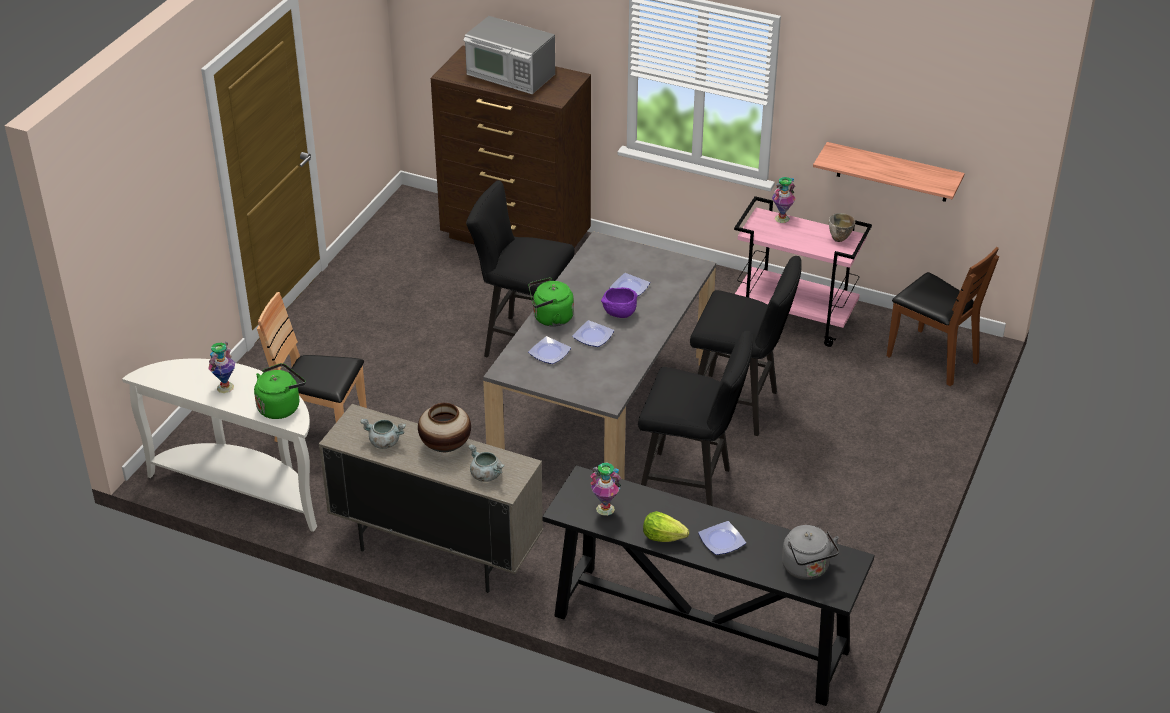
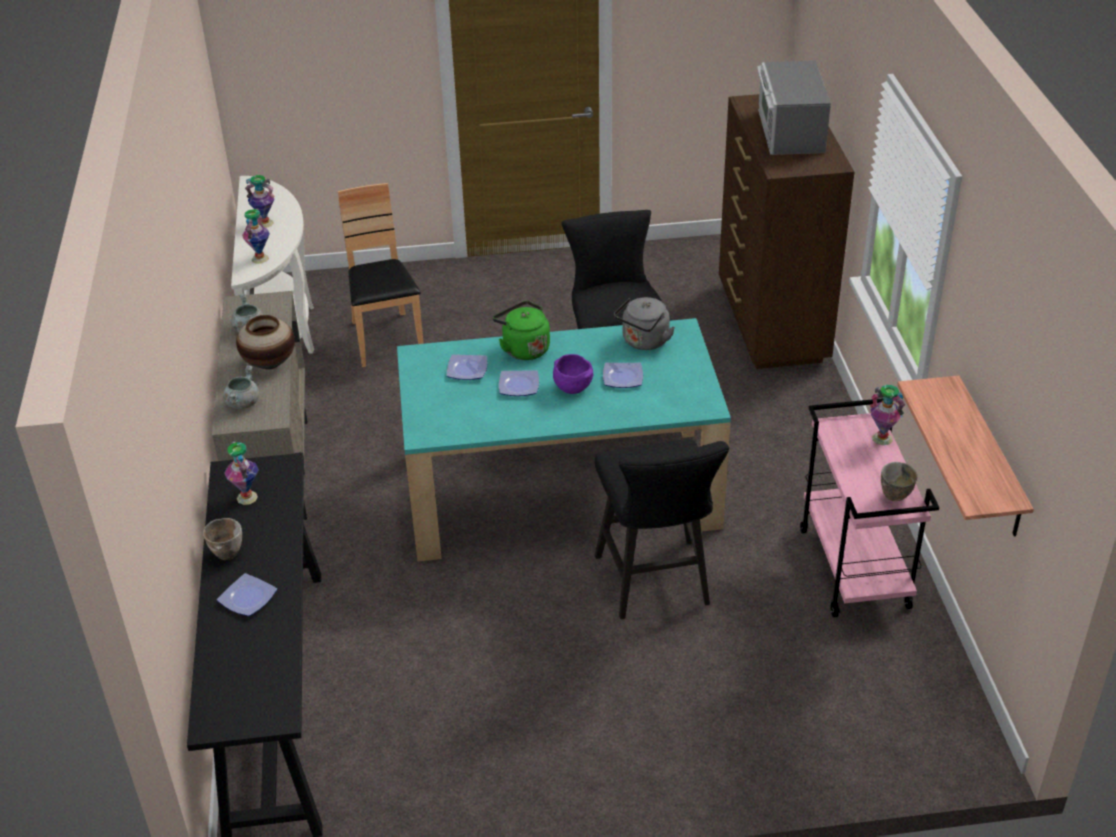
camera: 60 degrees right, 0 degrees up
green kettle [254,363,306,419] -> vase [242,209,270,264]
grey dining table [483,231,716,480] -> turquoise dining table [397,318,731,562]
black stool [638,331,753,506] -> none
lettuce [643,511,689,542] -> bowl [203,518,242,560]
grey kettle [782,525,839,580] -> grey kettle moved to [614,297,675,350]
brown chair [887,247,999,386] -> none

